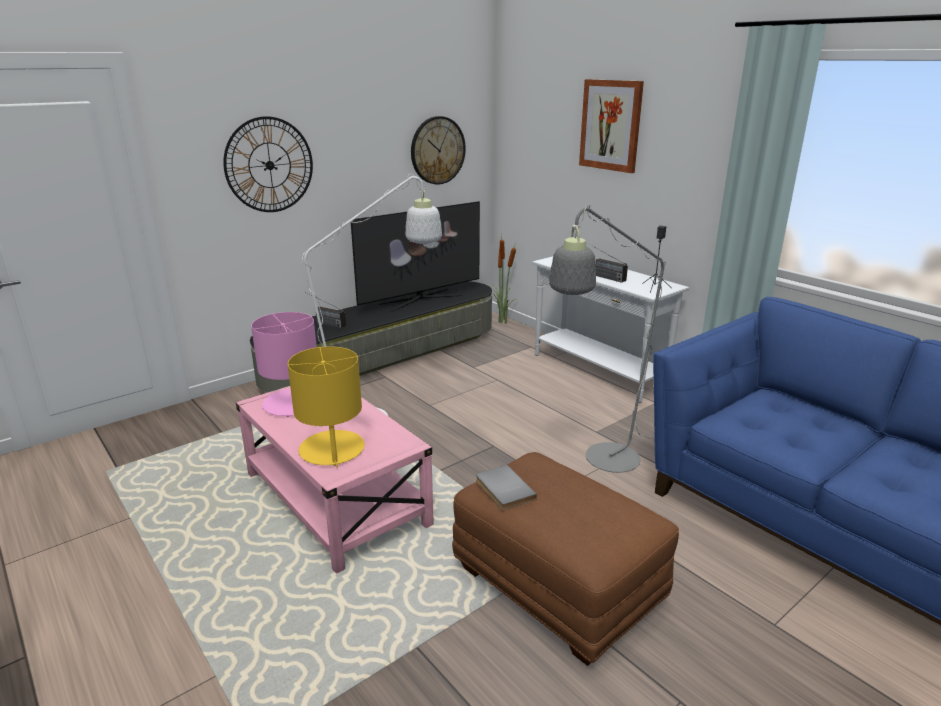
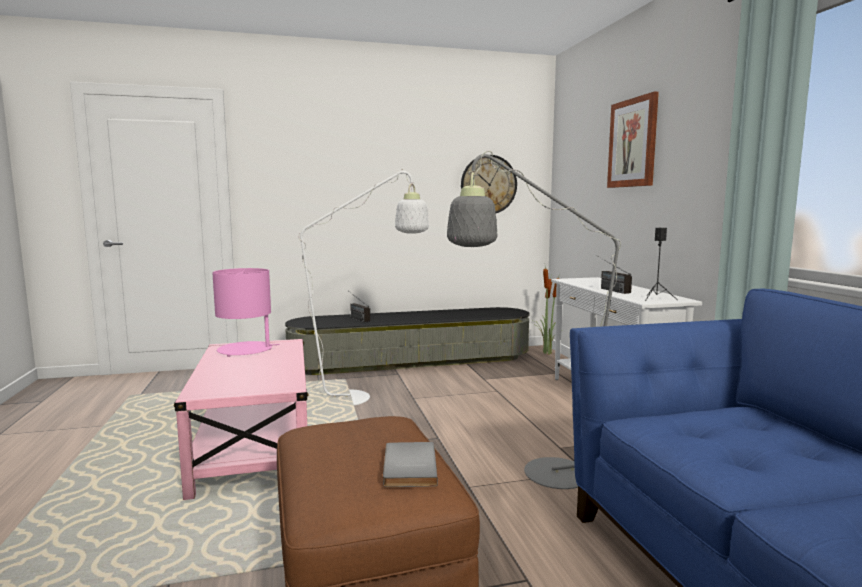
camera: 25 degrees right, 15 degrees down
wall clock [223,116,313,212] -> none
yellow table lamp [288,346,365,468] -> none
television [351,201,480,312] -> none
grey book [476,465,537,510] -> grey book moved to [383,442,438,487]

